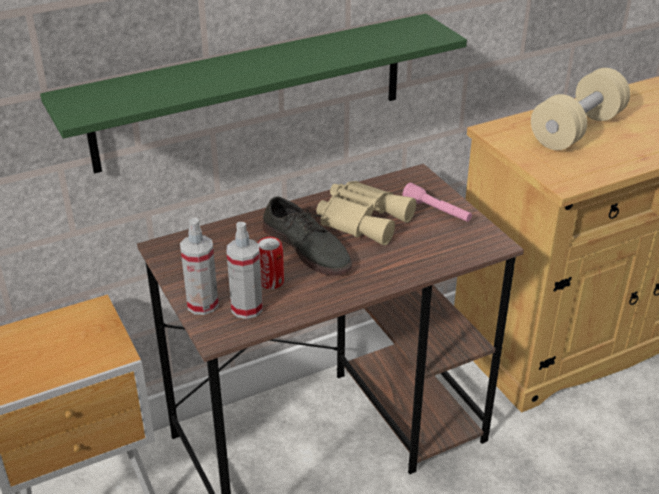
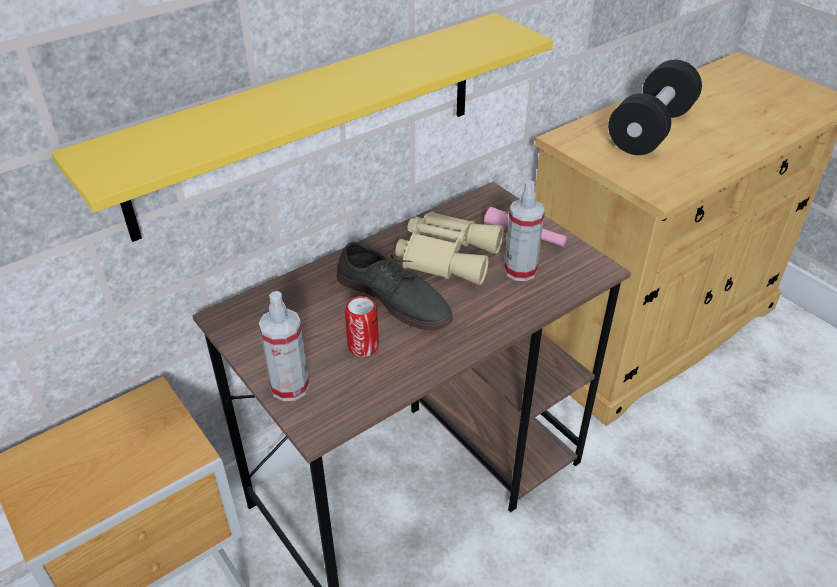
camera: 10 degrees left, 5 degrees up
green shelf [40,14,467,174] -> yellow shelf [51,13,553,242]
spray bottle [226,222,263,319] -> spray bottle moved to [504,181,545,281]
beige dumbbell [531,68,630,150] -> black dumbbell [608,60,702,155]

